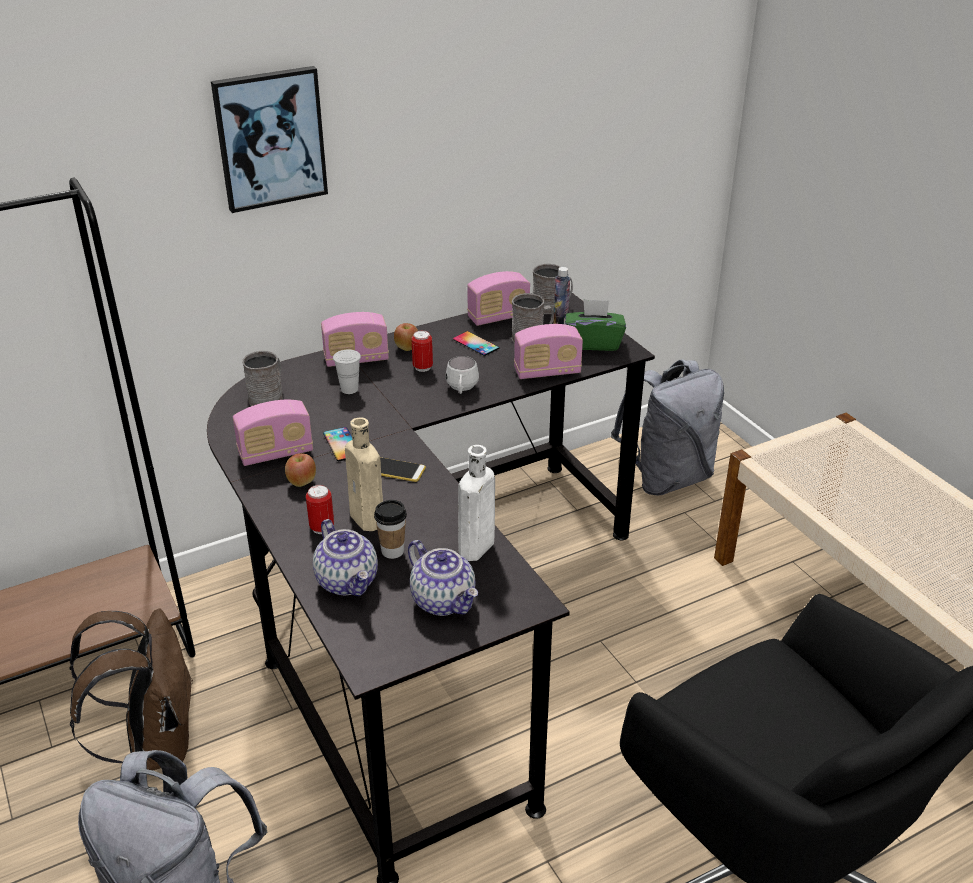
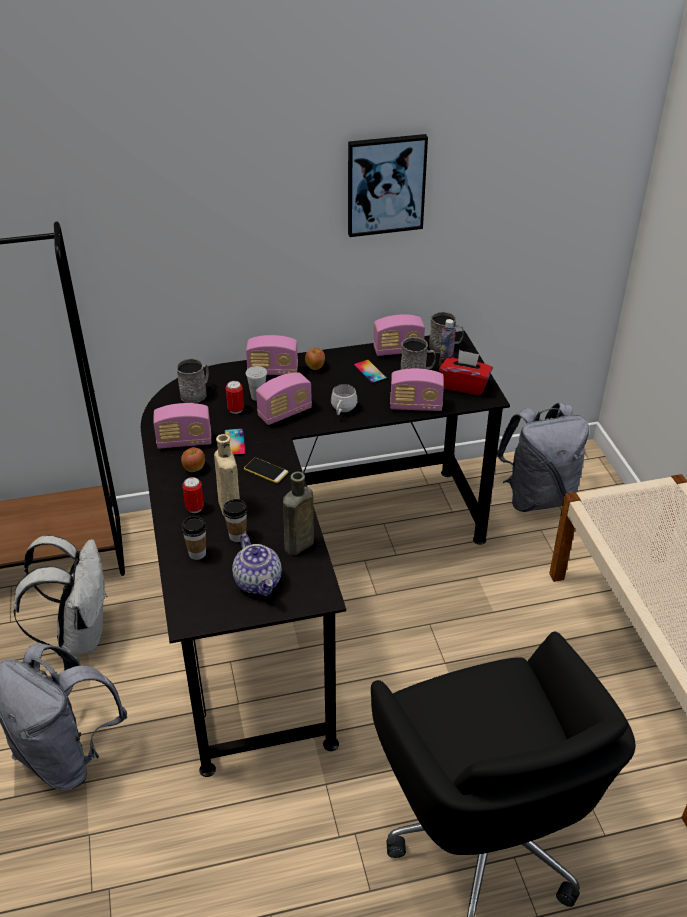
camera: 15 degrees right, 5 degrees up
brown backpack [69,608,193,770] -> white backpack [13,535,106,654]
picture [211,66,328,213] -> picture moved to [348,134,428,237]
teapot [313,519,378,597] -> cup [182,516,207,560]
can [412,330,433,372] -> can moved to [226,381,244,414]
white bottle [458,445,495,561] -> brown bottle [283,472,314,555]
green tissue box [565,299,626,351] -> red tissue box [439,350,493,395]
none -> radio [256,372,312,425]

